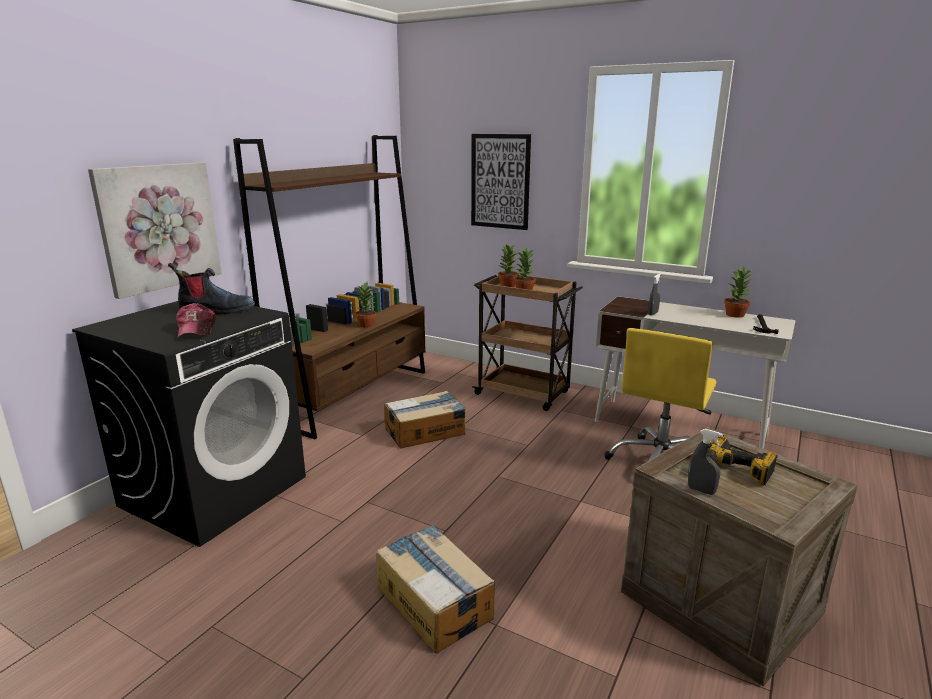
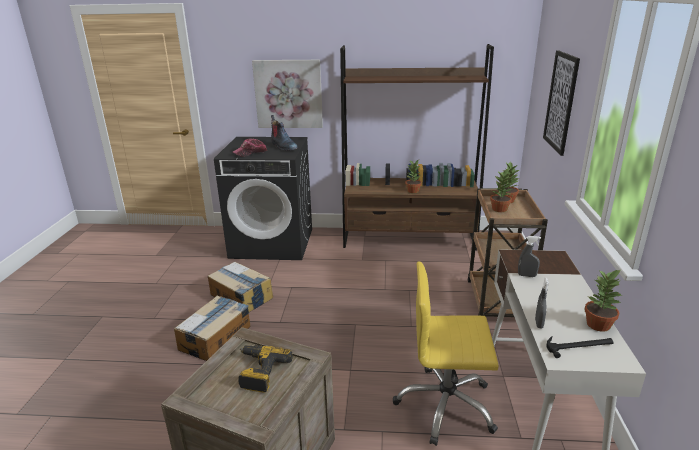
camera: 65 degrees right, 5 degrees up
cardboard box [384,391,466,449] -> cardboard box moved to [208,262,273,312]
grey spray bottle [688,429,723,495] -> grey spray bottle moved to [535,278,549,328]

